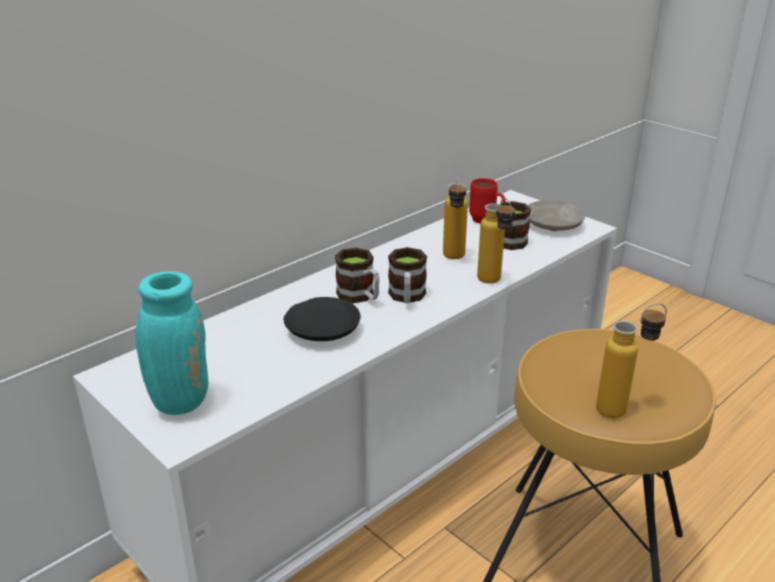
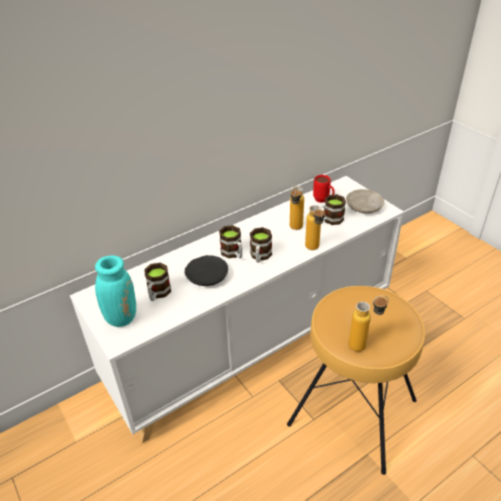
camera: 10 degrees right, 10 degrees up
none -> mug [144,263,171,301]

